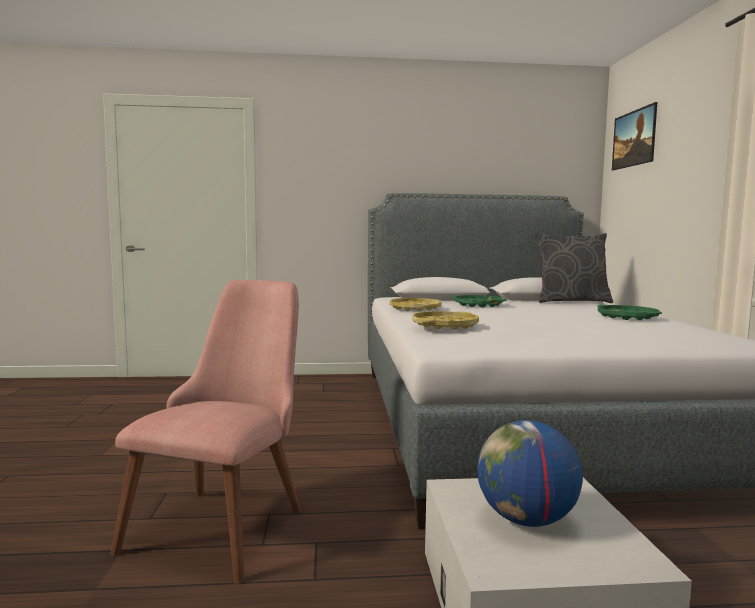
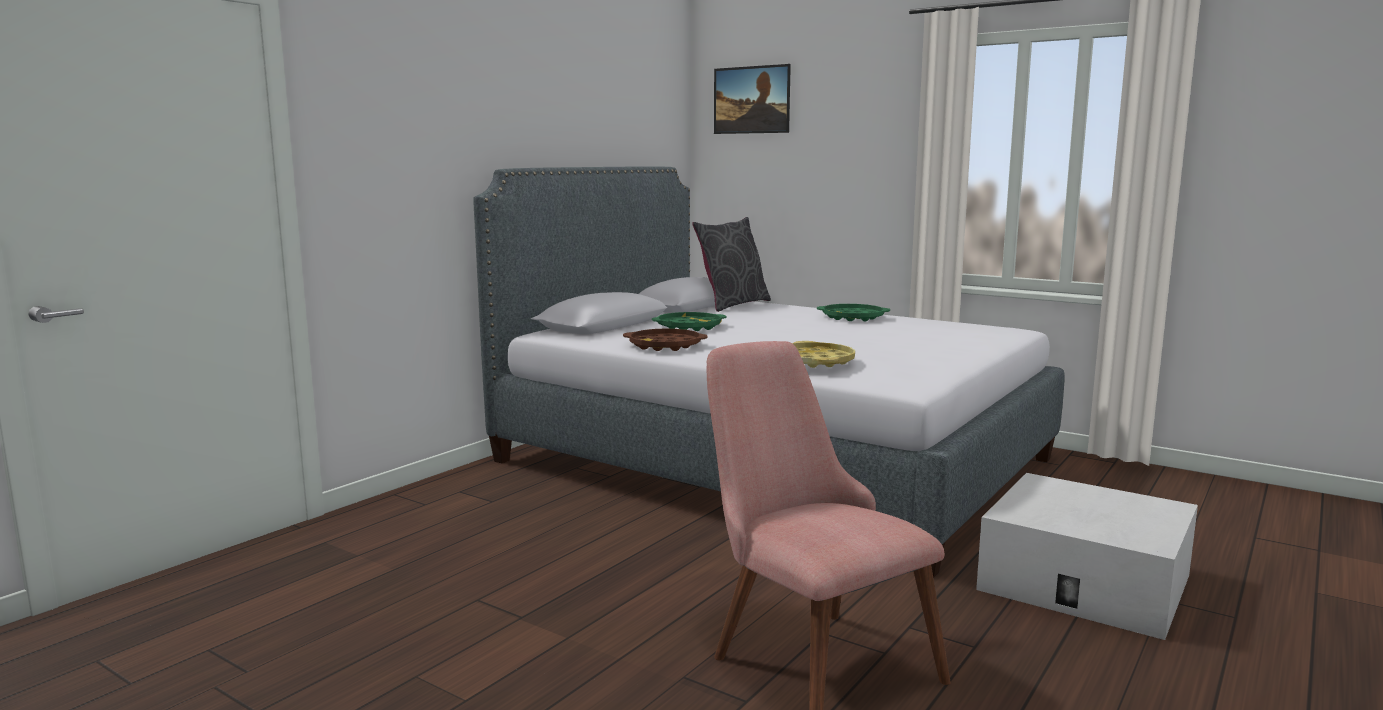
camera: 50 degrees left, 5 degrees up
yellow tray [390,298,442,311] -> brown tray [623,329,707,351]
globe [477,420,583,527] -> none

